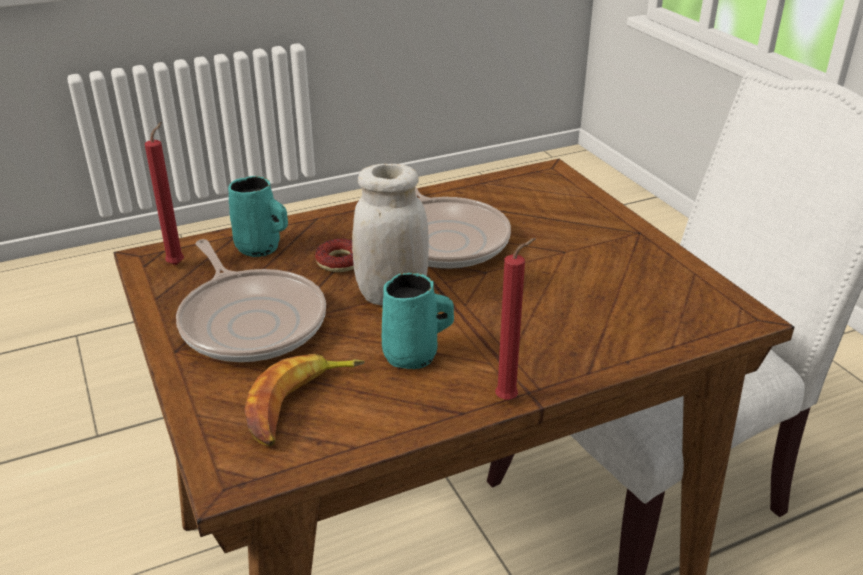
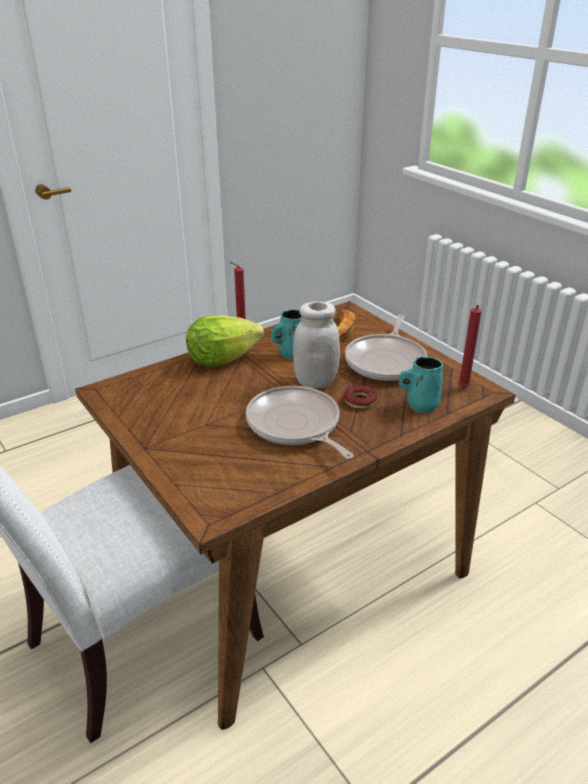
camera: 170 degrees right, 0 degrees up
frying pan [176,239,326,362] -> frying pan turned 120 degrees counterclockwise [345,315,428,381]
none -> lettuce [186,315,264,367]

